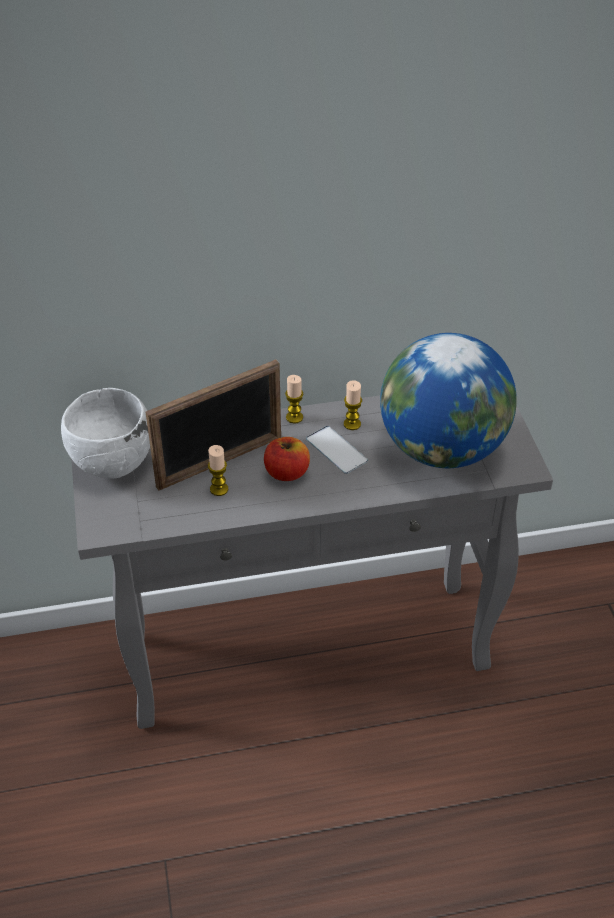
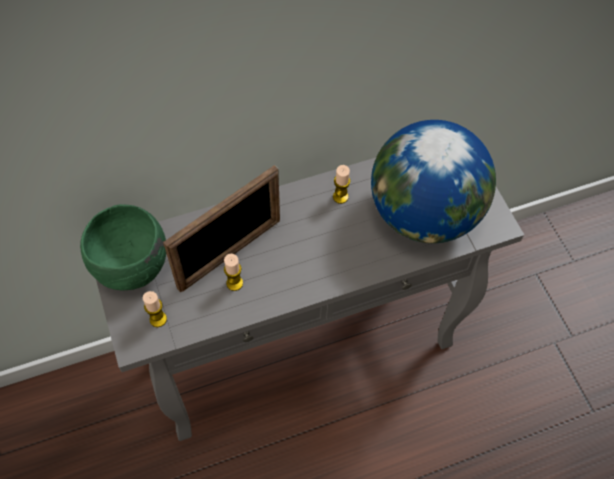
camera: 10 degrees left, 15 degrees up
white bowl [61,388,150,479] -> green bowl [80,204,166,290]
apple [264,437,310,481] -> none
candle [285,375,303,423] -> candle moved to [143,291,167,327]
phone [306,426,368,474] -> none

